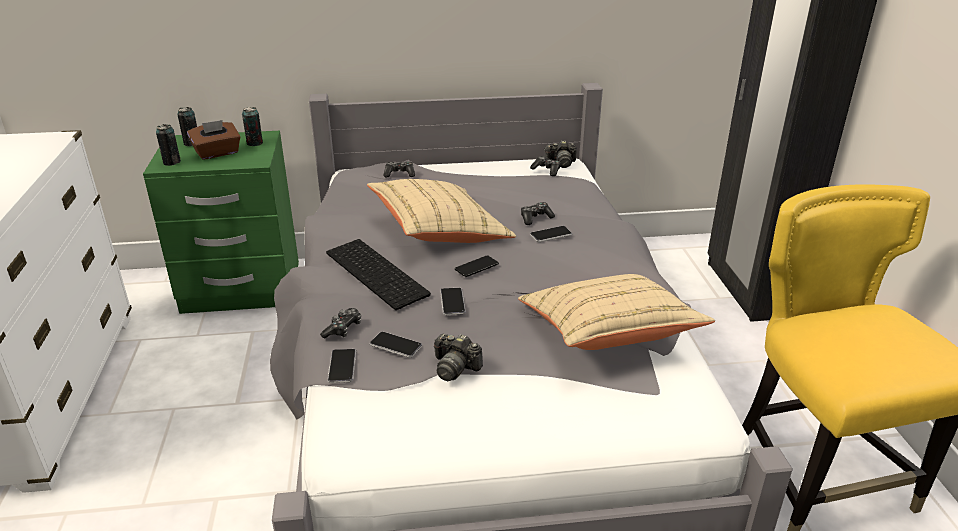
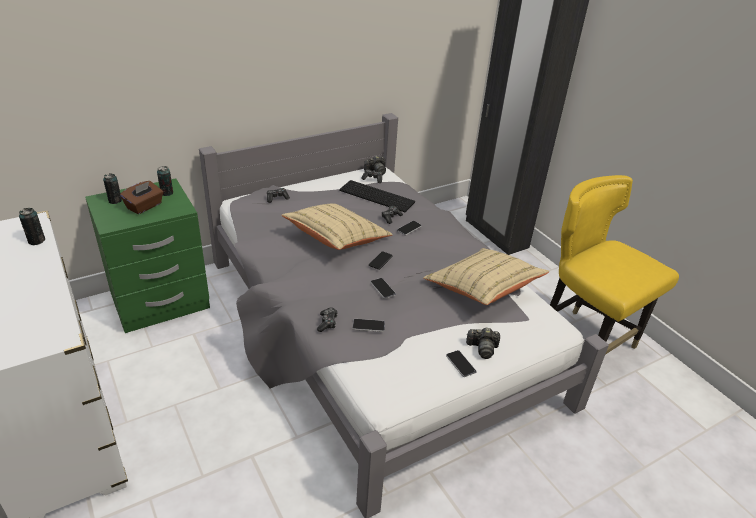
camera: 25 degrees left, 5 degrees up
can [156,124,181,166] -> can moved to [19,208,45,245]
keyboard [326,239,431,310] -> keyboard moved to [339,180,415,212]
phone [327,349,356,383] -> phone moved to [446,350,477,377]
camera [434,334,483,381] -> camera moved to [466,328,500,359]

